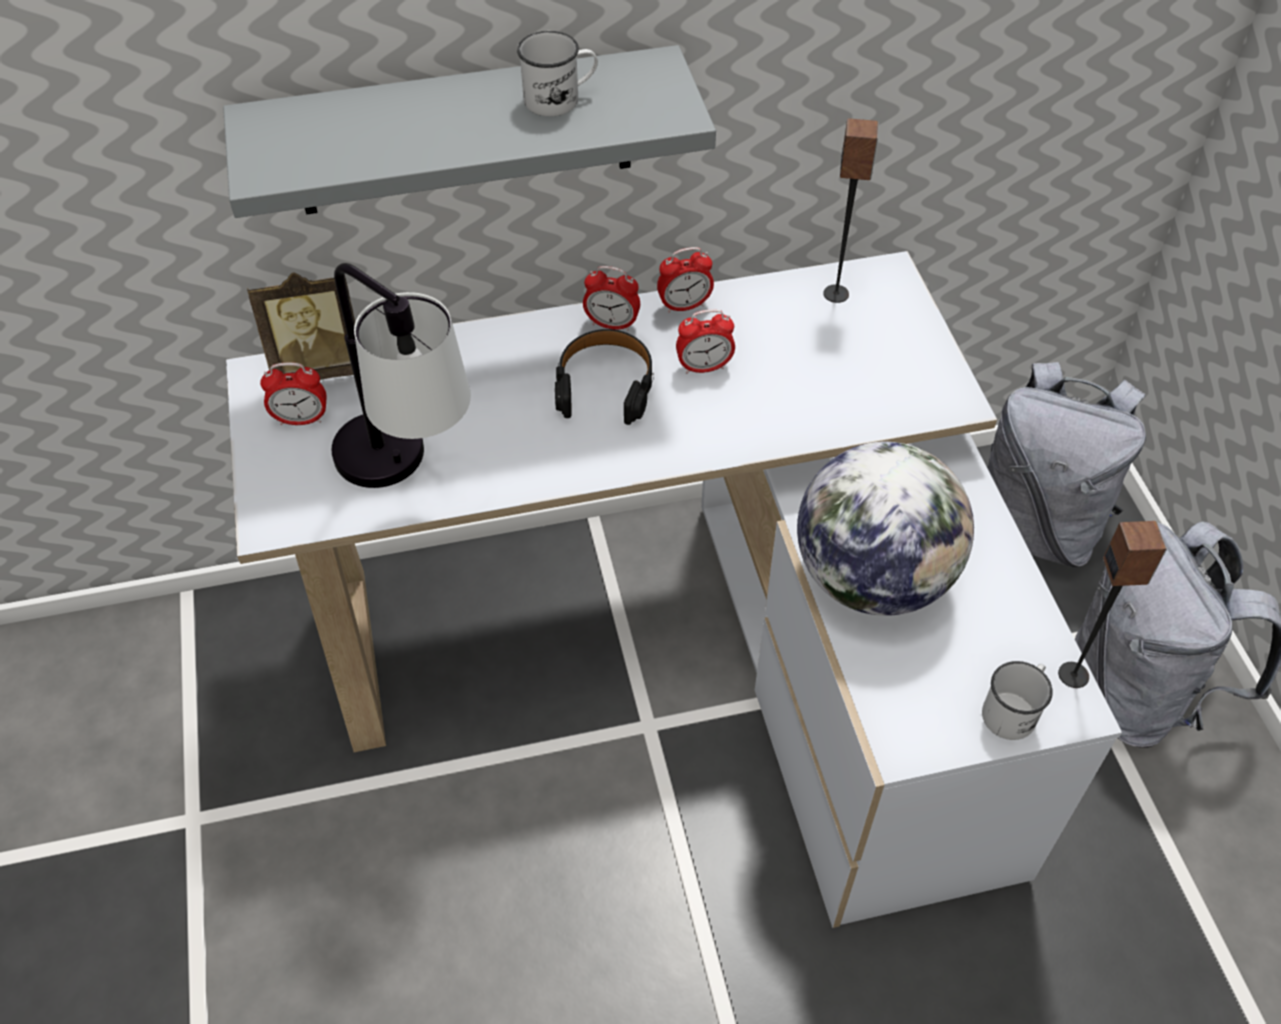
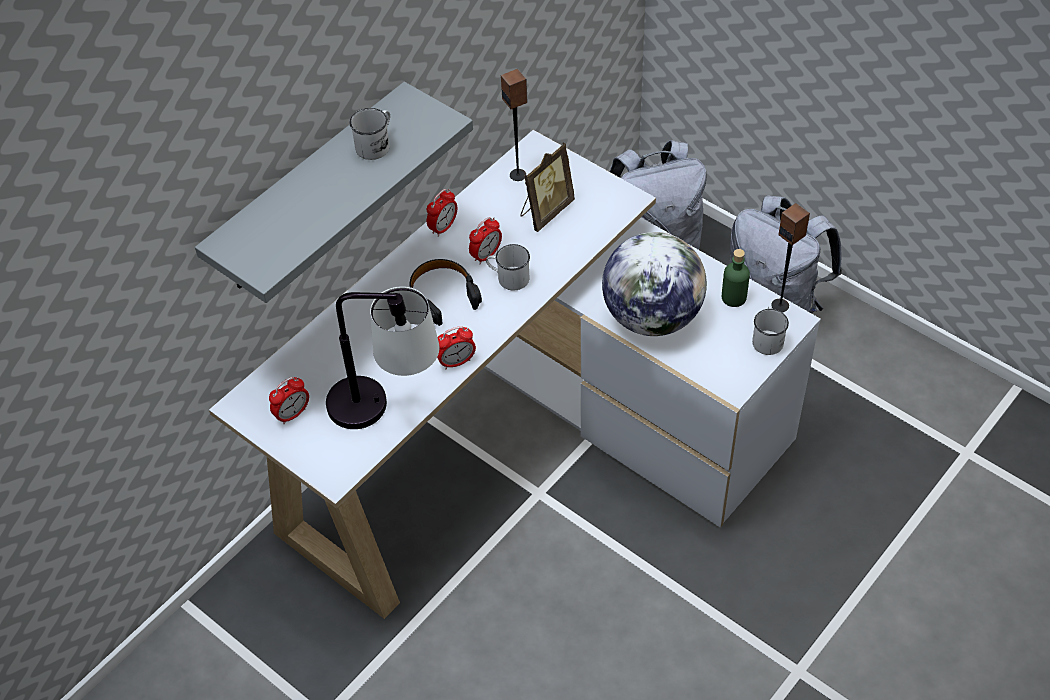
camera: 35 degrees left, 0 degrees up
picture frame [247,272,355,380] -> picture frame moved to [521,143,575,232]
alarm clock [583,266,640,331] -> alarm clock moved to [437,326,476,369]
none -> white mug [486,244,530,291]
none -> green bottle [722,249,750,307]

